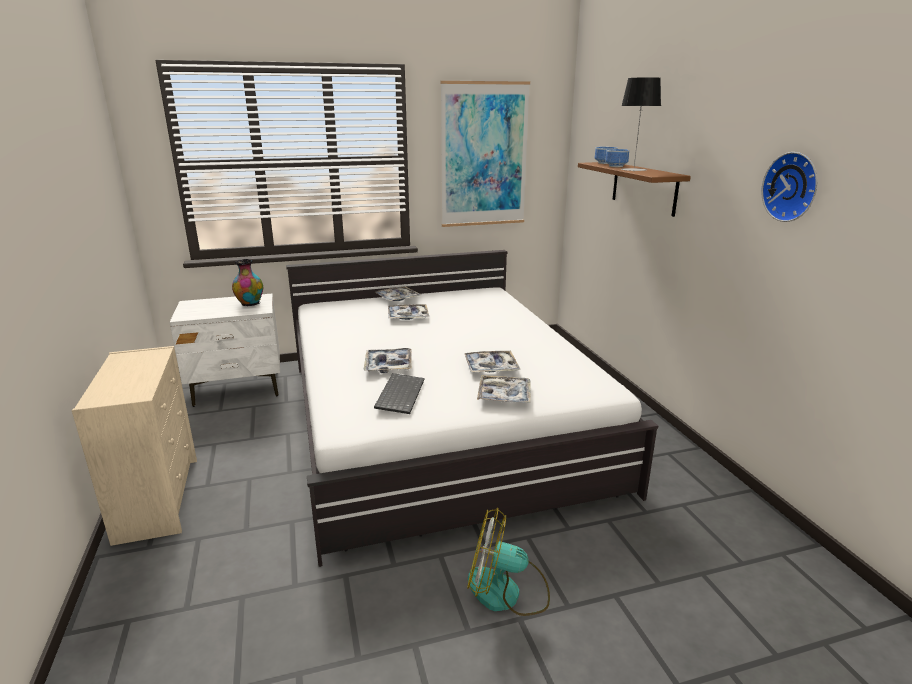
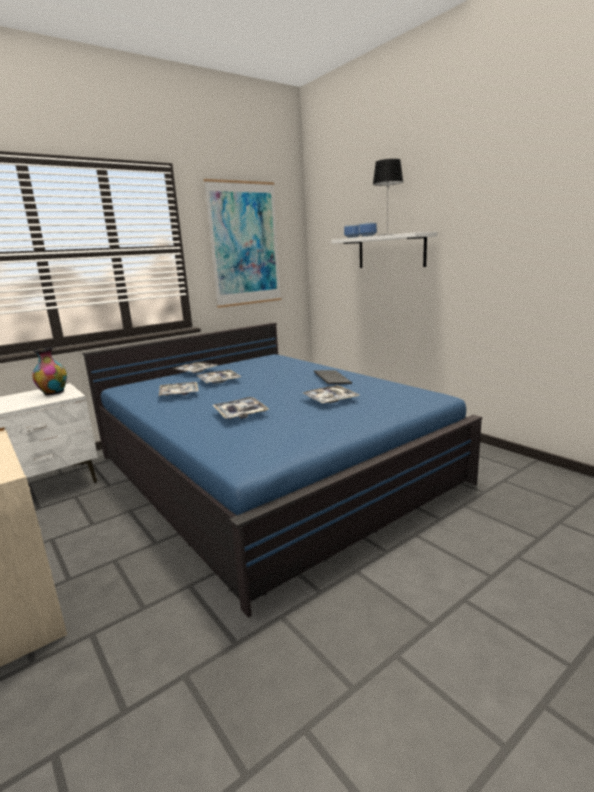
camera: 20 degrees left, 5 degrees down
white bed [286,250,658,567] -> blue bed [82,323,482,618]
keyboard [374,373,424,414] -> keyboard moved to [314,370,352,384]
fan [467,508,550,616] -> none
tray [477,375,531,403] -> tray moved to [159,382,199,396]
brown shelf [578,162,691,217] -> white shelf [331,232,437,268]
wall clock [761,152,818,222] -> none

